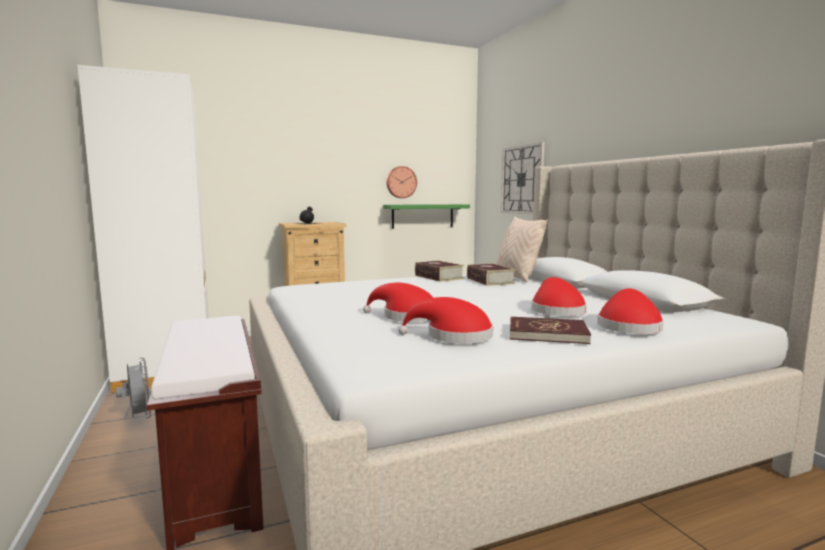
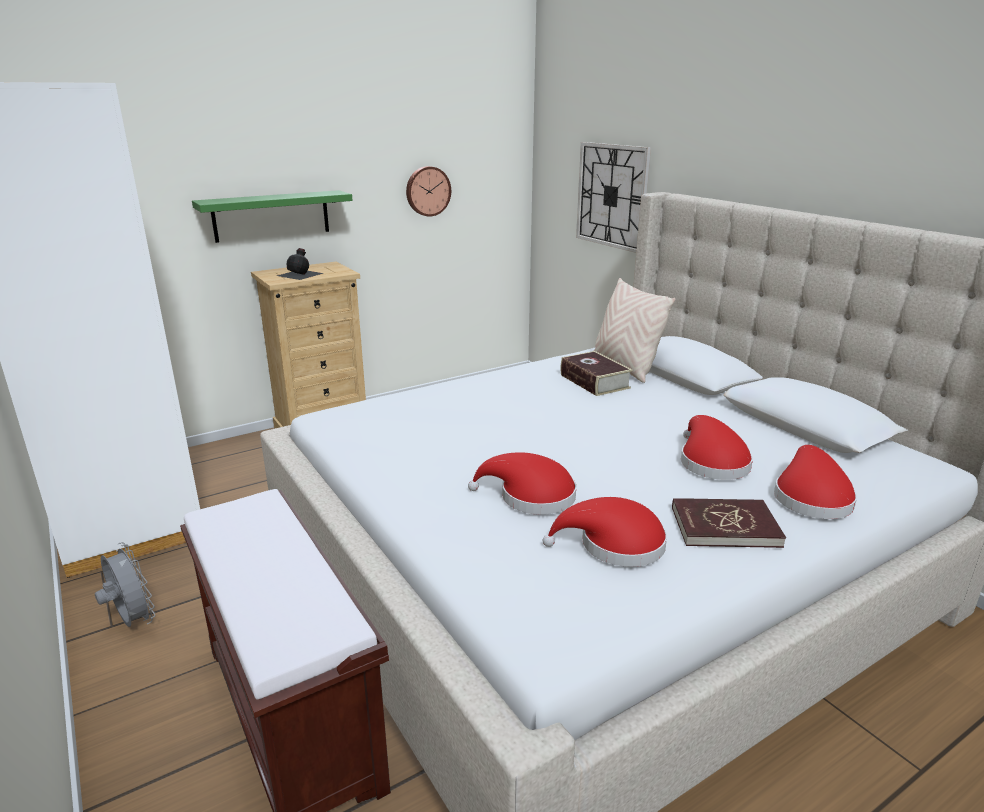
camera: 10 degrees left, 15 degrees up
green shelf [383,204,470,229] -> green shelf moved to [192,190,353,243]
book [415,260,464,282] -> none

